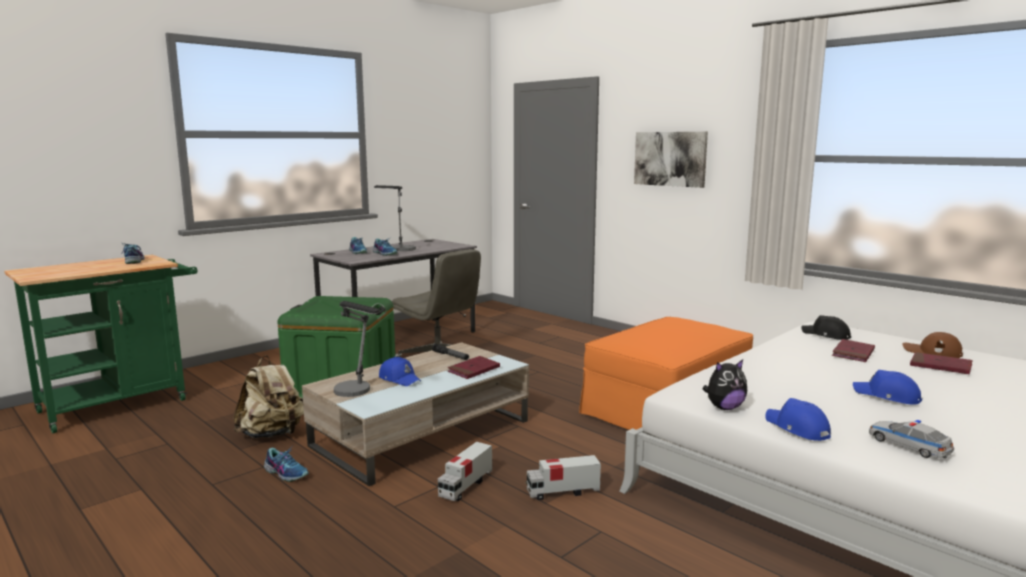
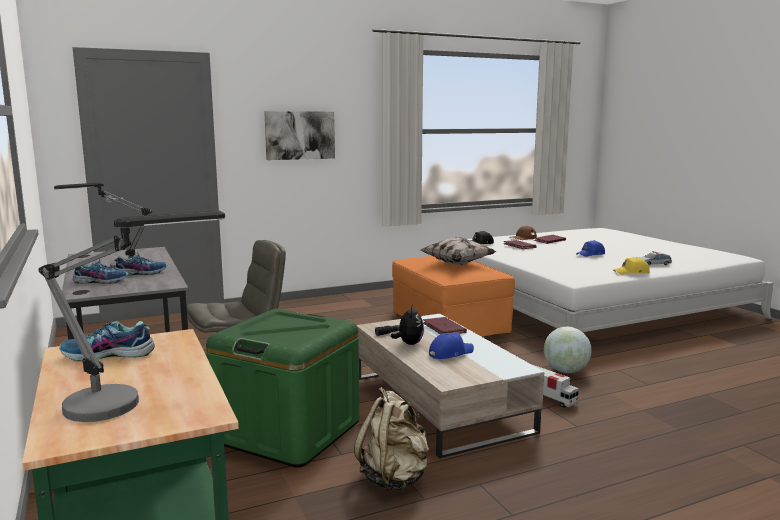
camera: 70 degrees left, 0 degrees up
shoe [264,447,309,482] -> none
table lamp [334,301,379,397] -> table lamp moved to [39,210,225,422]
toy truck [525,455,601,500] -> globe [544,327,591,373]
plush toy [702,360,747,410] -> plush toy moved to [391,304,424,345]
blue cap [765,398,831,441] -> yellow cap [613,257,650,275]
none -> pillow [419,237,496,265]

